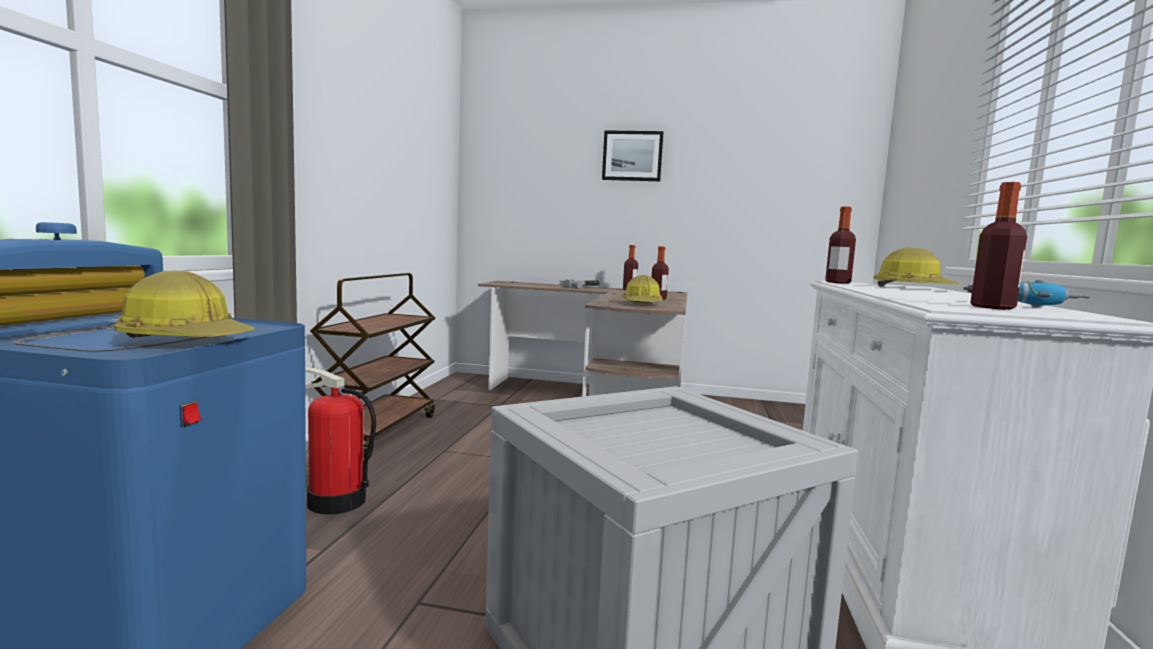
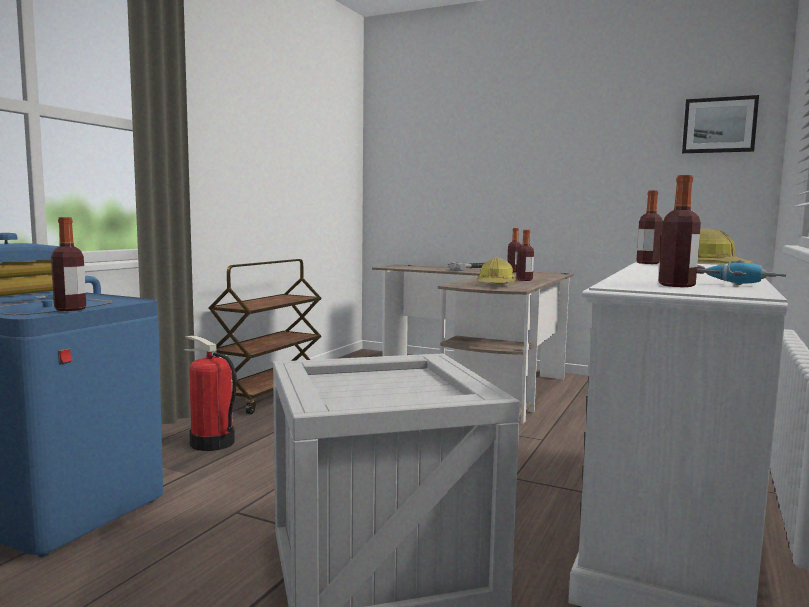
camera: 15 degrees right, 0 degrees up
hard hat [114,270,254,338] -> bottle [51,217,86,311]
picture [602,130,663,181] -> picture moved to [682,95,759,153]

